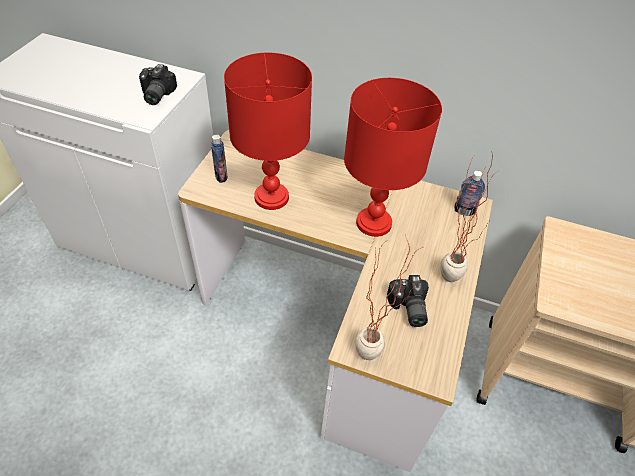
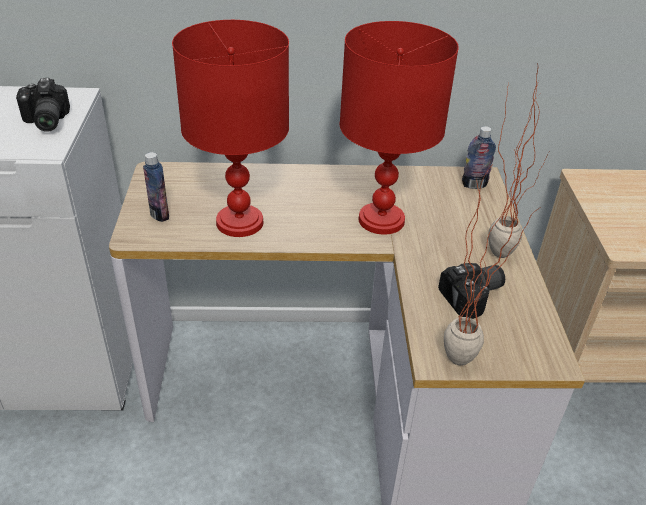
camera: 20 degrees left, 10 degrees down
camera [387,275,429,327] -> camera turned 90 degrees counterclockwise [438,263,505,319]

